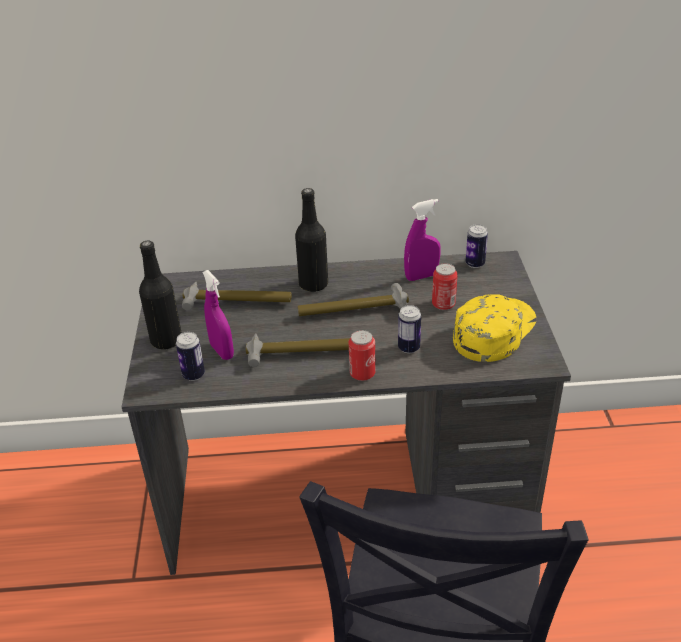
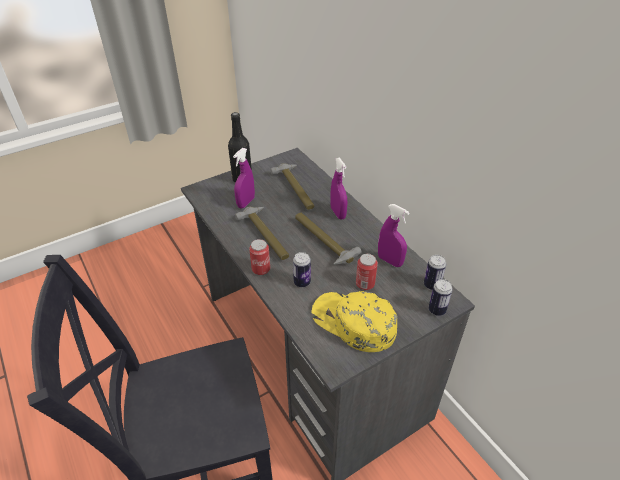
camera: 60 degrees right, 5 degrees up
can [176,332,205,381] -> can moved to [428,279,453,316]
black bottle [295,188,328,292] -> purple spray bottle [330,158,347,220]
yellow cap [453,294,536,362] -> yellow cap turned 150 degrees counterclockwise [311,291,398,352]

